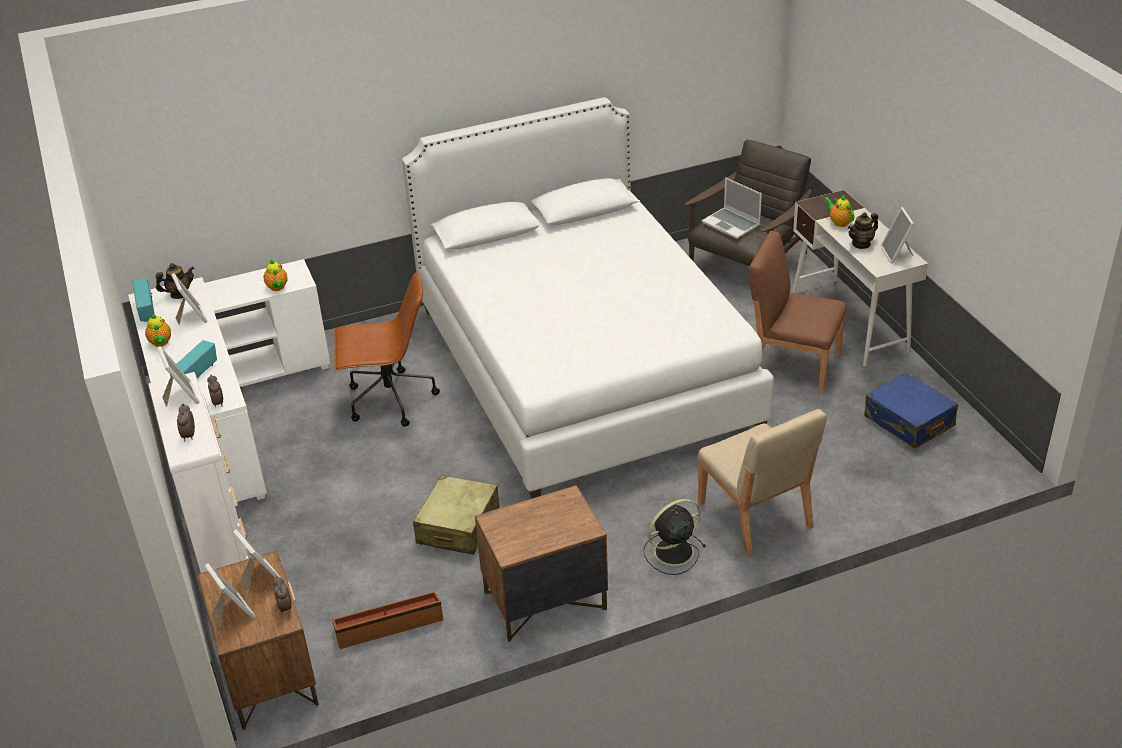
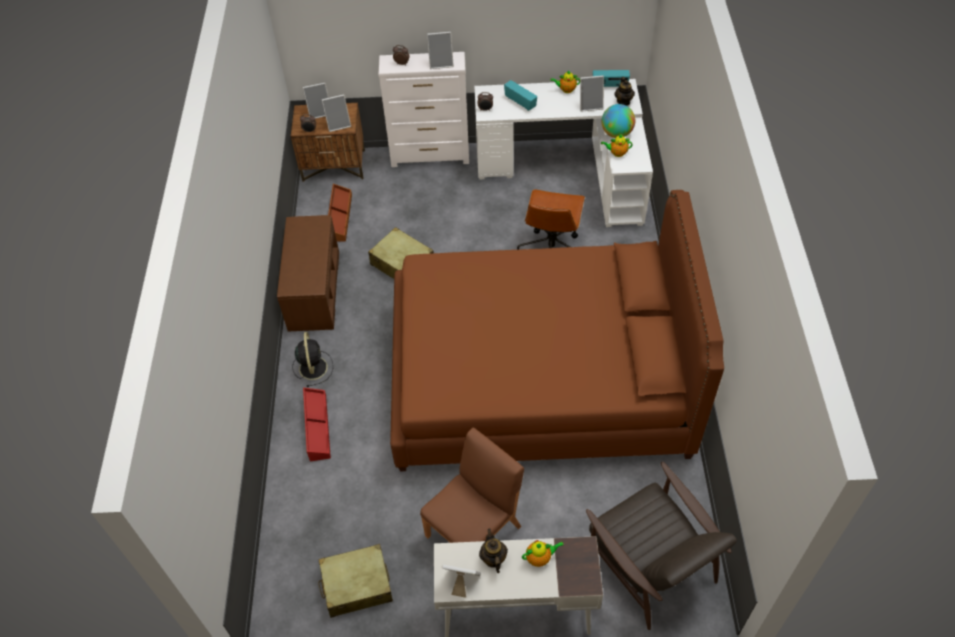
camera: 110 degrees right, 15 degrees up
white bed [402,97,774,498] -> brown bed [390,190,724,472]
brown nightstand [475,485,608,642] -> brown bench [277,215,339,331]
beige chair [698,409,827,556] -> red storage box [303,388,331,462]
laptop [702,177,762,239] -> none
blue suitcase [864,372,958,449] -> beige suitcase [318,544,393,618]
none -> globe [602,104,635,138]

